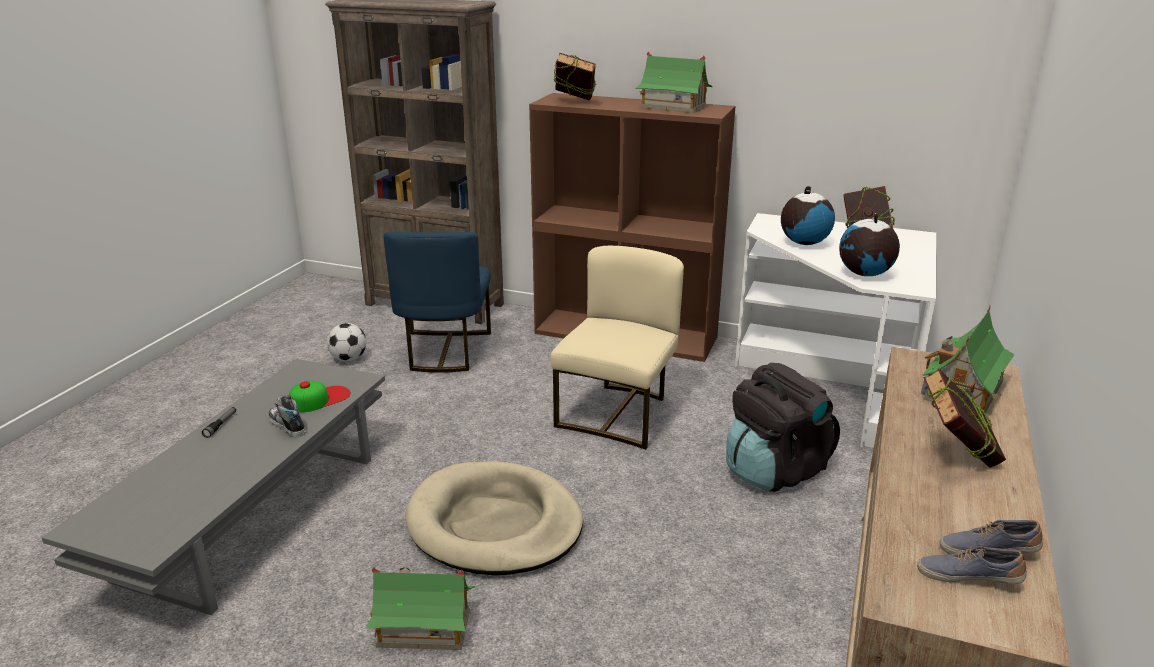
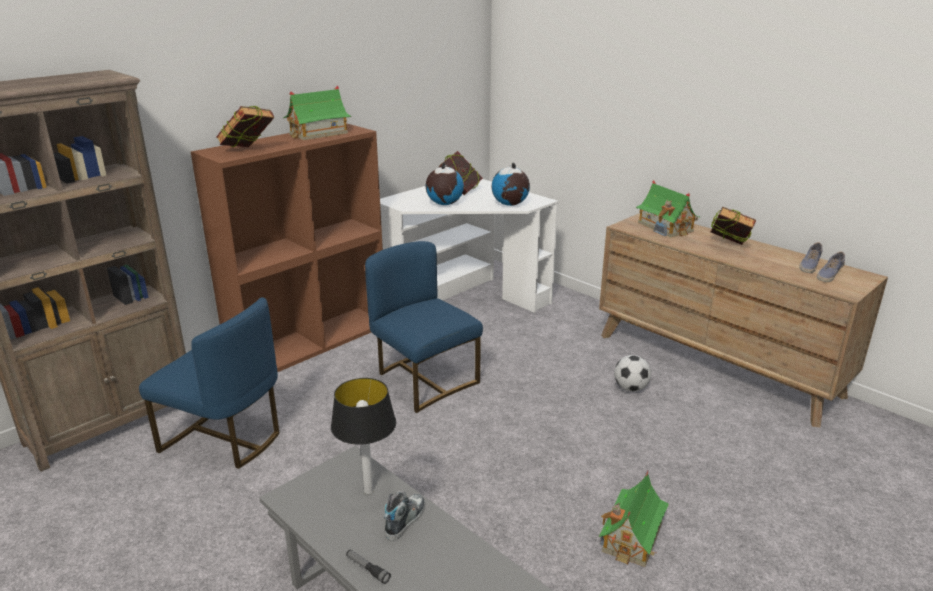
camera: 65 degrees left, 0 degrees up
shoe [269,395,306,437] -> shoe turned 135 degrees clockwise [384,491,425,540]
cap [289,381,351,412] -> table lamp [331,378,396,494]
football [327,323,367,361] -> football moved to [614,355,651,391]
beige dog bed [406,461,583,576] -> none
beige chair [550,246,684,449] -> blue chair [365,241,483,413]
black backpack [726,363,840,492] -> none

